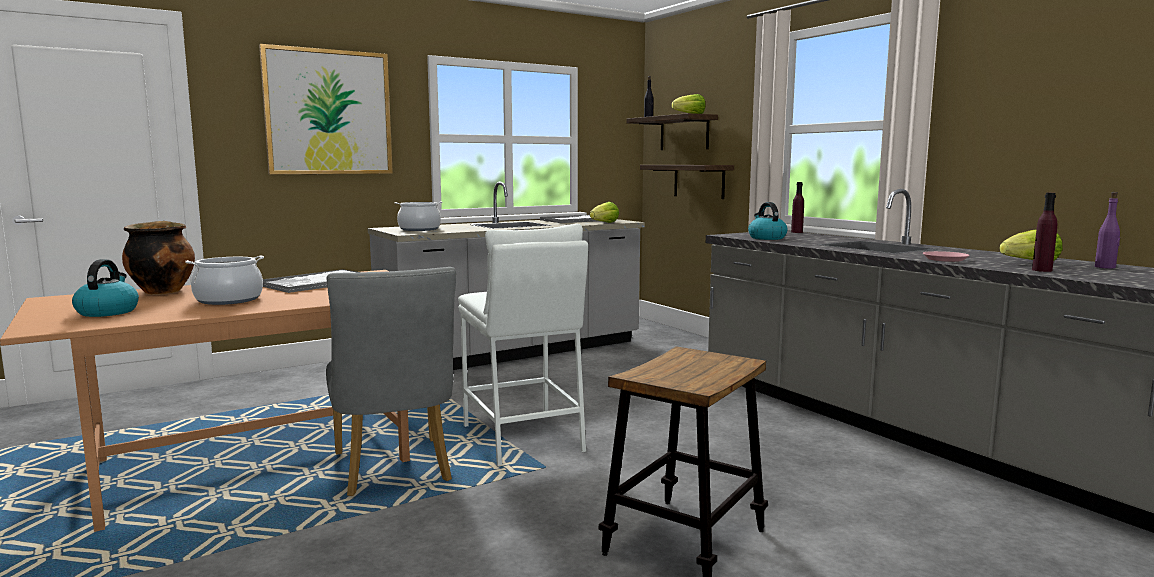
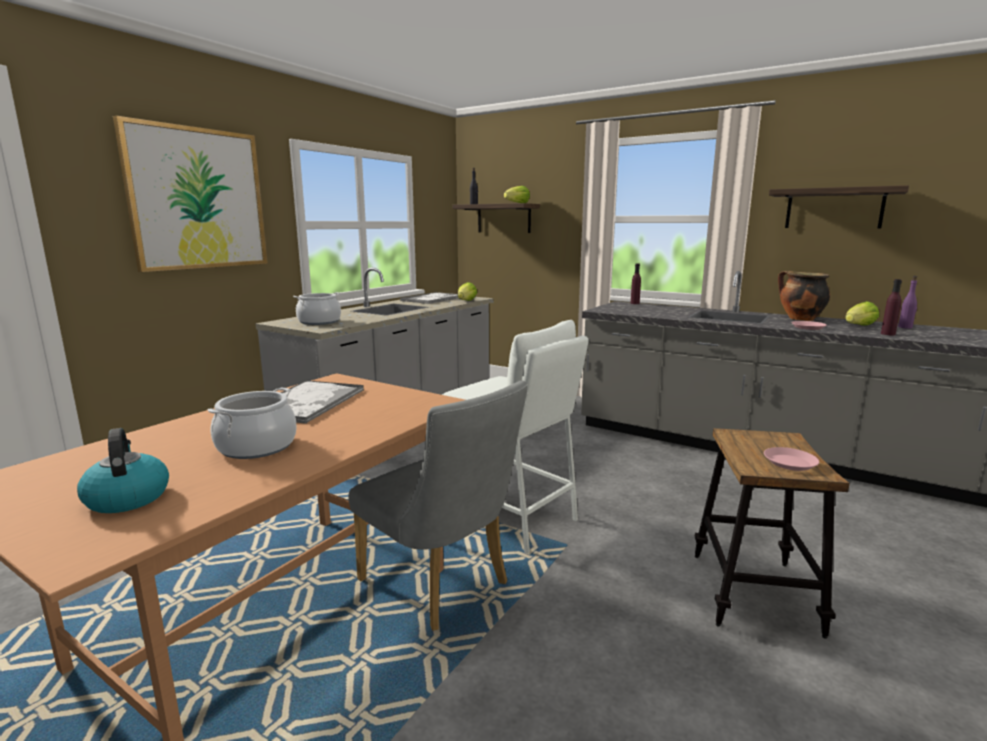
camera: 25 degrees left, 5 degrees up
cooking pot [122,221,195,295] -> cooking pot moved to [778,271,830,321]
shelf [640,165,734,199] -> shelf moved to [769,185,909,228]
kettle [748,202,788,240] -> none
none -> pink plate [764,447,819,471]

